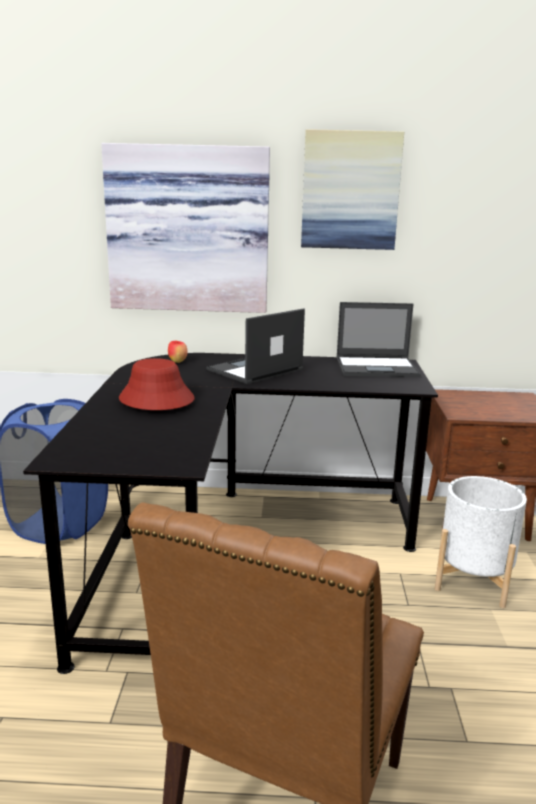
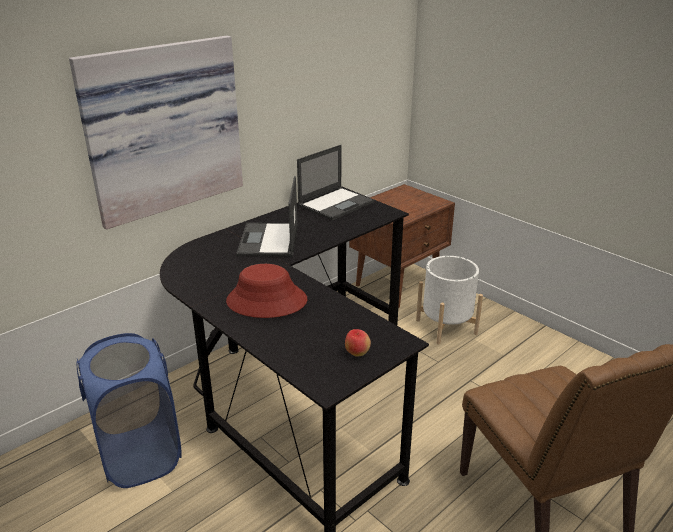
camera: 45 degrees left, 10 degrees up
apple [168,341,188,363] -> apple moved to [345,329,371,356]
picture [301,129,404,250] -> none

